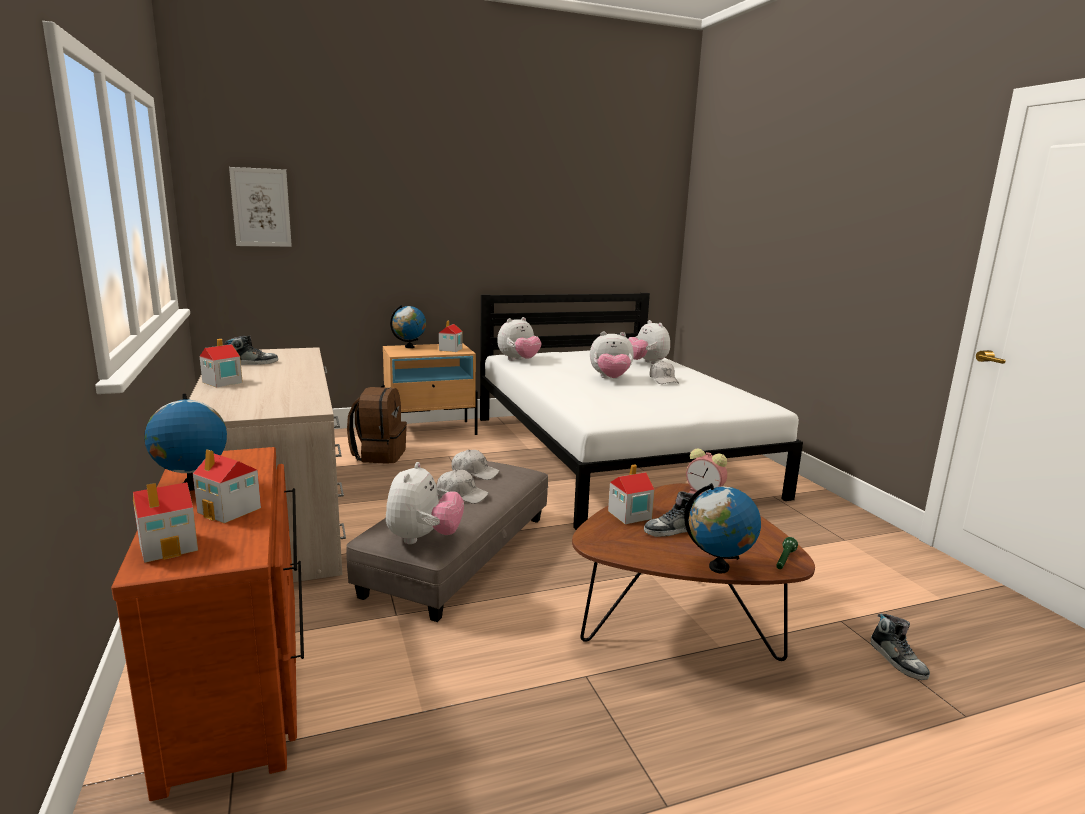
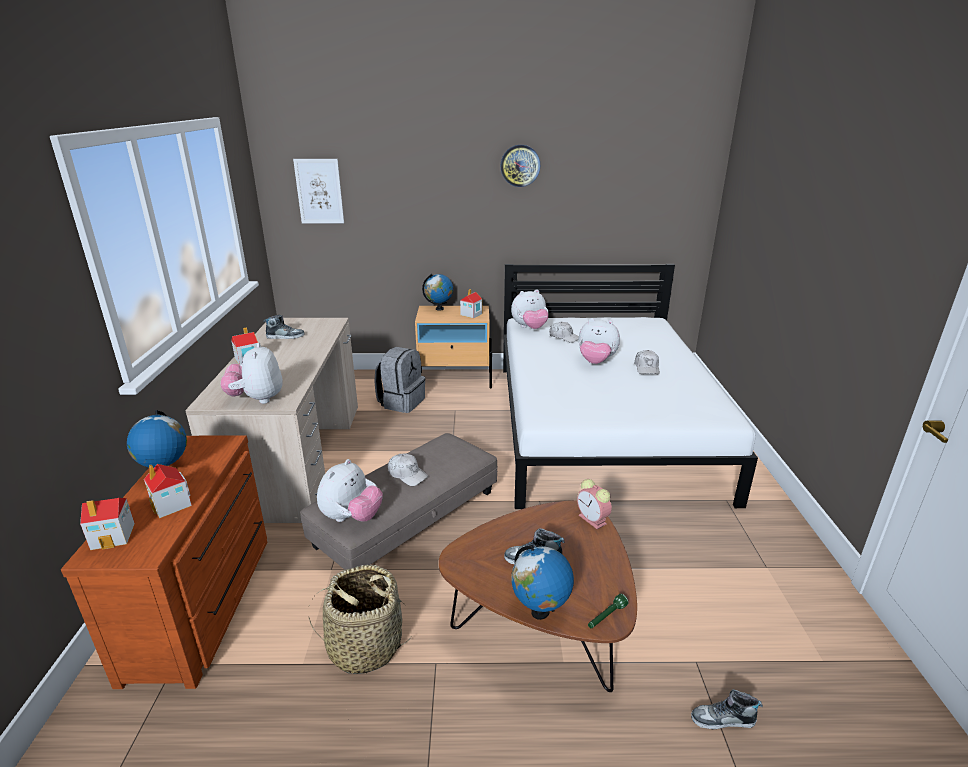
camera: 20 degrees right, 10 degrees up
brown backpack [347,387,407,464] -> grey backpack [374,347,425,413]
white cap [451,450,500,480] -> white cap moved to [549,322,579,343]
toy house [608,464,655,524] -> none
plush toy [628,320,670,364] -> plush toy moved to [220,343,283,404]
shoe [870,613,930,680] -> shoe turned 90 degrees clockwise [691,689,763,730]
none -> basket [309,565,411,674]
none -> wall clock [501,145,540,187]

